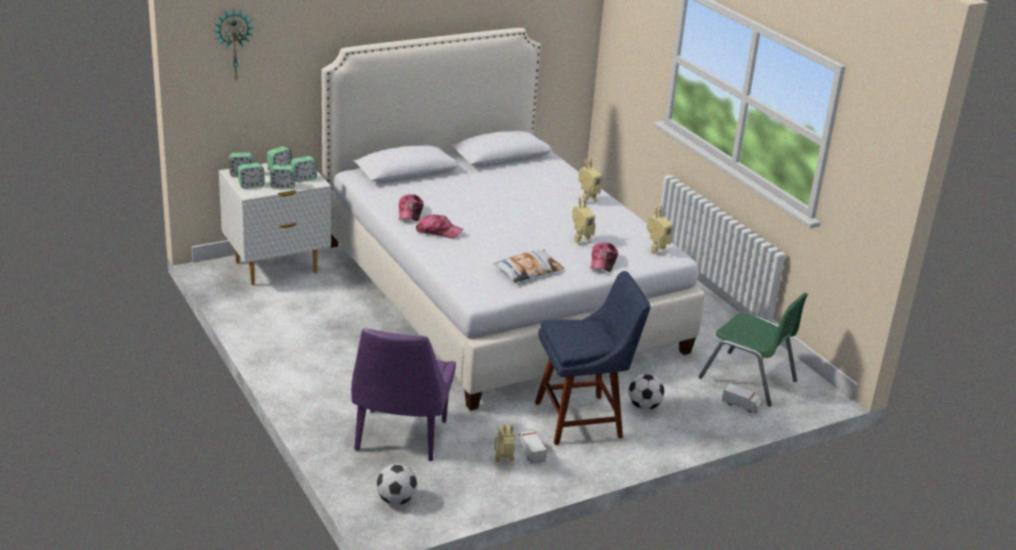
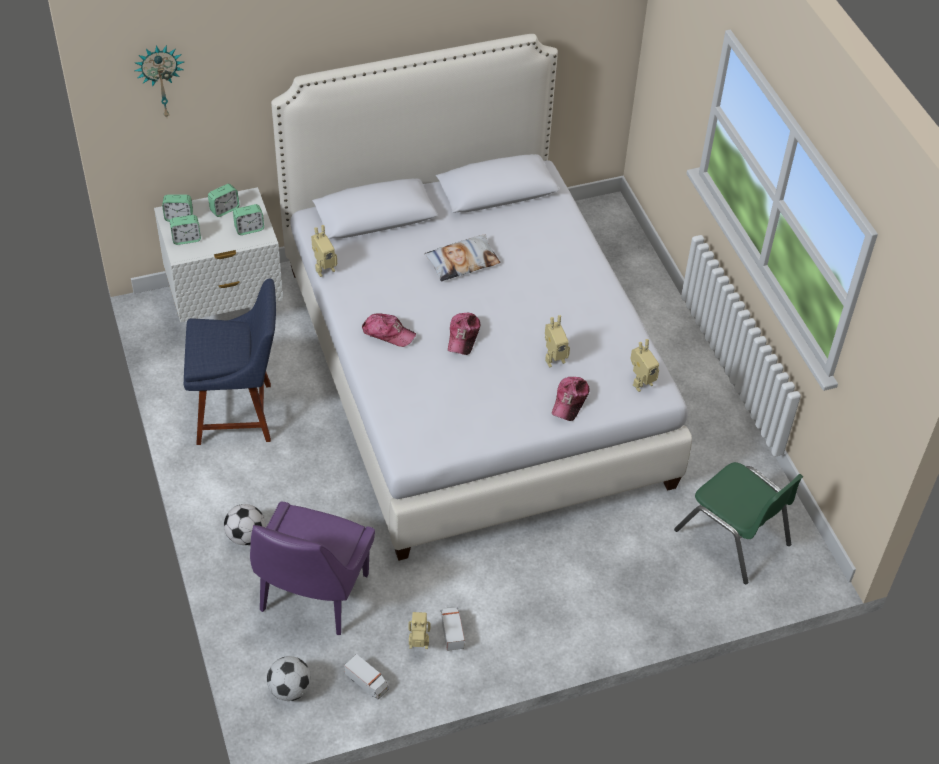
camera: 10 degrees right, 20 degrees up
alarm clock [270,165,295,190] -> none
cap [399,194,424,222] -> cap moved to [448,313,481,355]
pillow [493,249,564,283] -> pillow moved to [424,235,500,281]
blue chair [535,271,650,445] -> blue chair moved to [184,279,276,445]
toy robot [578,158,602,204] -> toy robot moved to [311,225,337,277]
football [628,374,665,410] -> football moved to [224,504,265,545]
toy truck [722,384,762,413] -> toy truck moved to [344,654,388,700]

